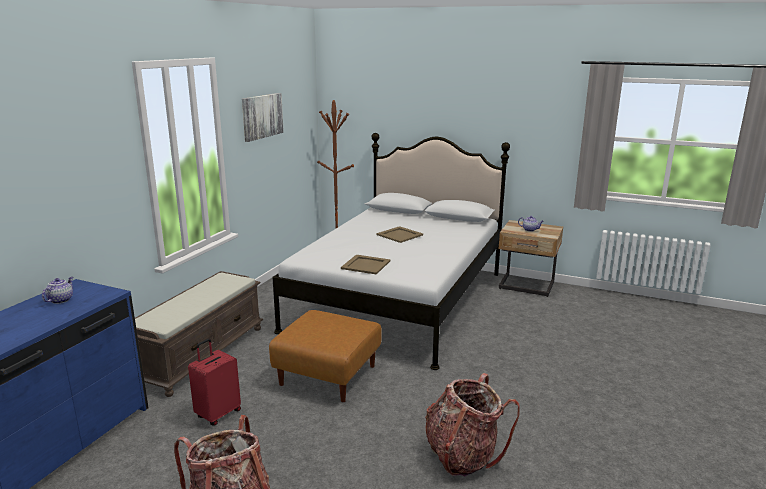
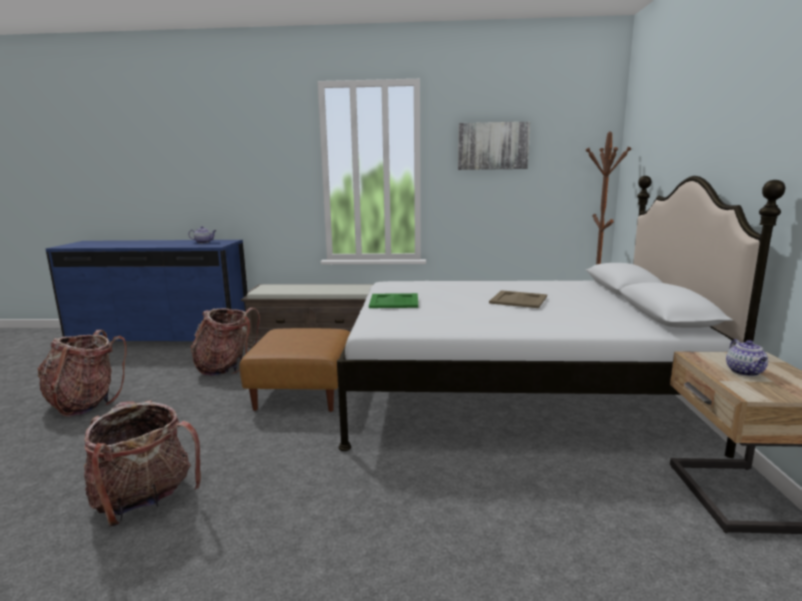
camera: 70 degrees right, 5 degrees down
red suitcase [188,339,241,425] -> backpack [191,308,260,376]
beige tray [341,255,390,275] -> green tray [369,293,418,308]

